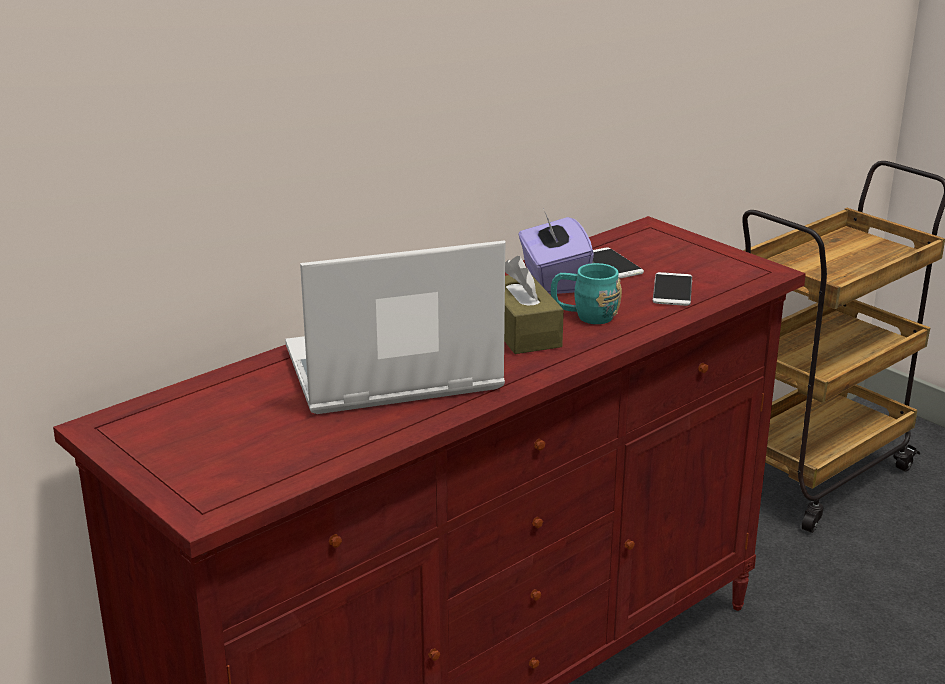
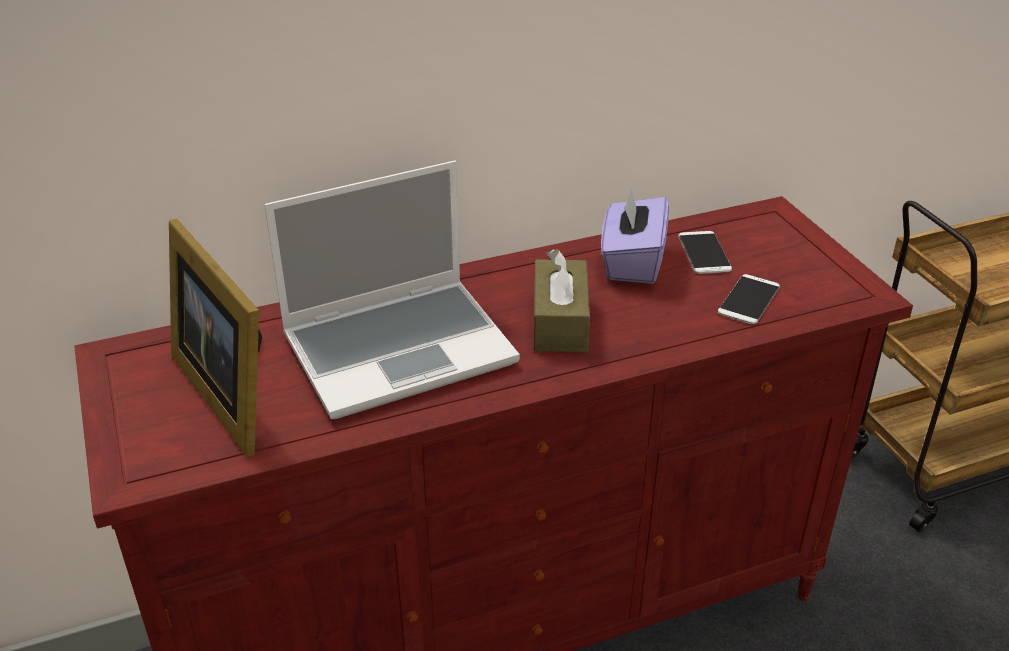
camera: 20 degrees right, 10 degrees up
laptop [285,240,505,414] -> laptop turned 150 degrees clockwise [264,161,520,419]
turquoise mug [551,263,622,324] -> none
none -> picture frame [169,219,262,456]

